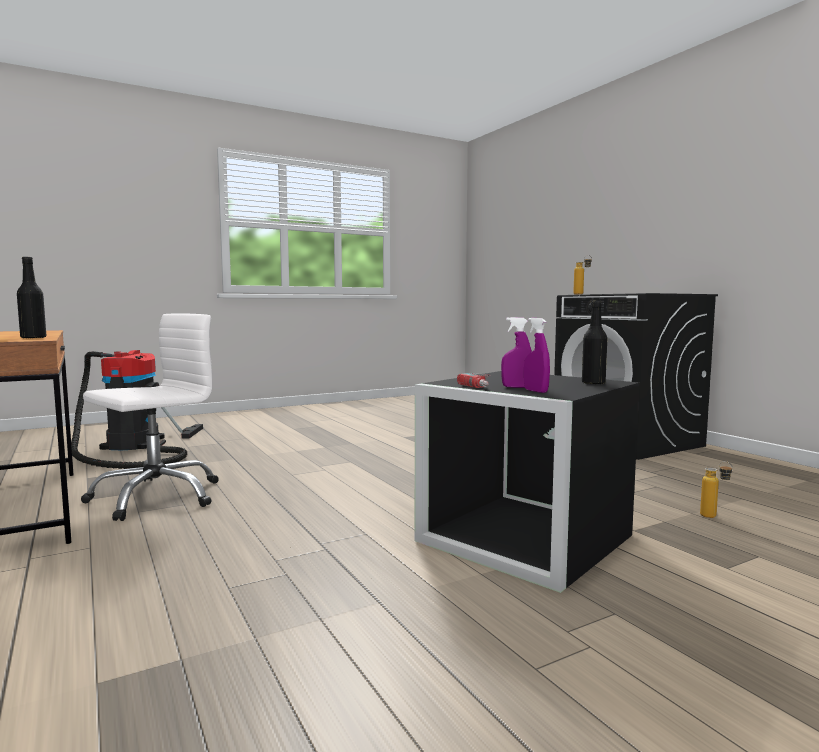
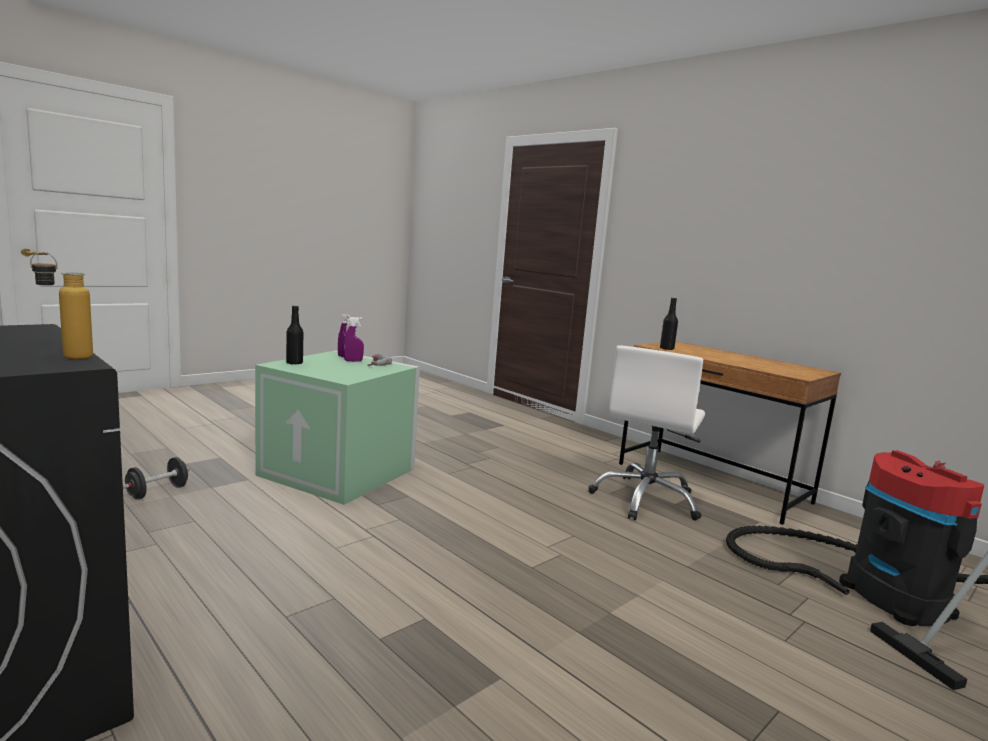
camera: 165 degrees right, 5 degrees up
black storage box [415,371,640,593] -> green storage box [255,350,420,505]
bottle [700,461,733,518] -> black dumbbell [123,457,190,499]

